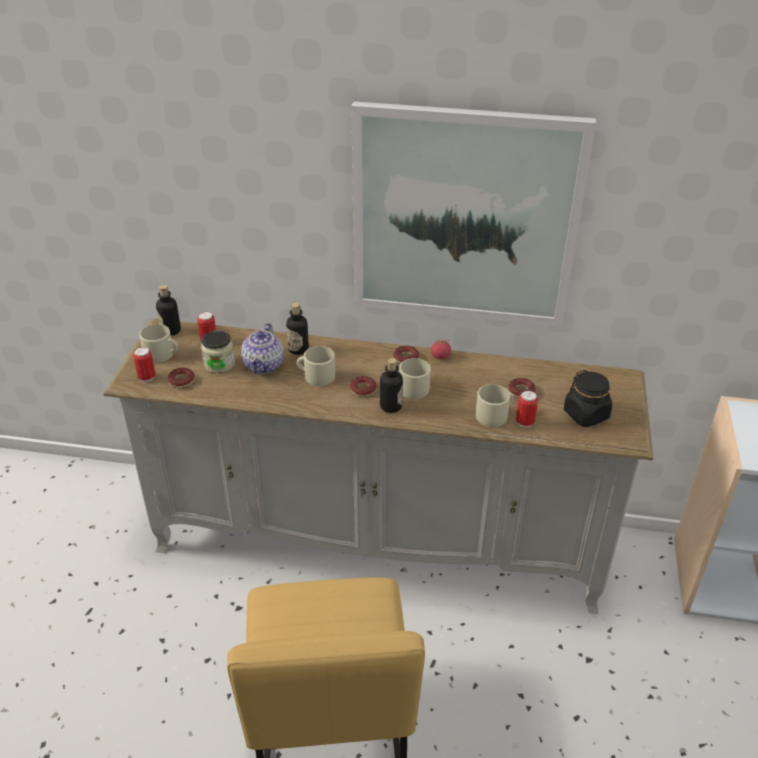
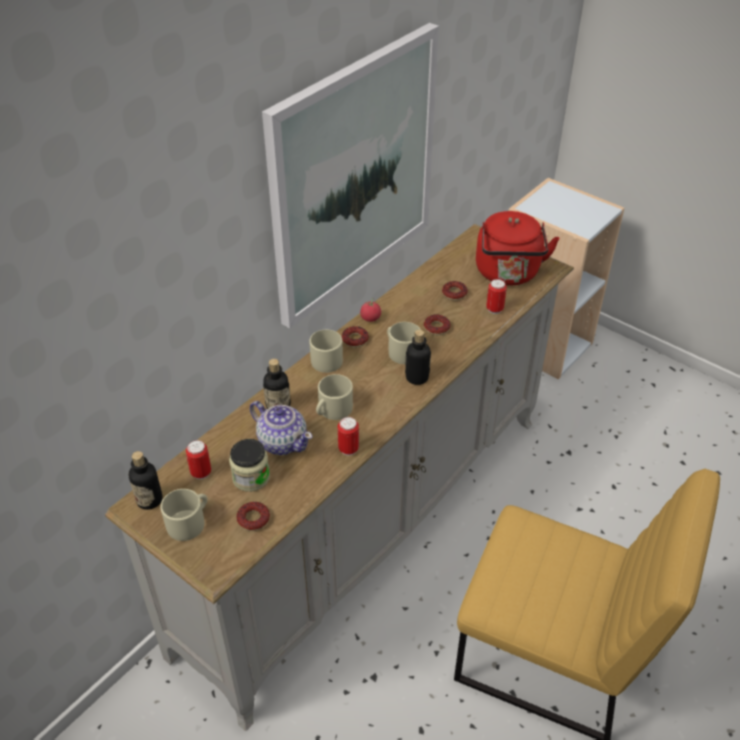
camera: 60 degrees left, 5 degrees up
can [133,347,156,382] -> can moved to [338,417,359,455]
donut [350,376,377,397] -> donut moved to [424,314,451,335]
beige mug [476,384,513,427] -> beige mug moved to [309,330,343,373]
black jar [564,370,612,427] -> red kettle [476,211,560,286]

